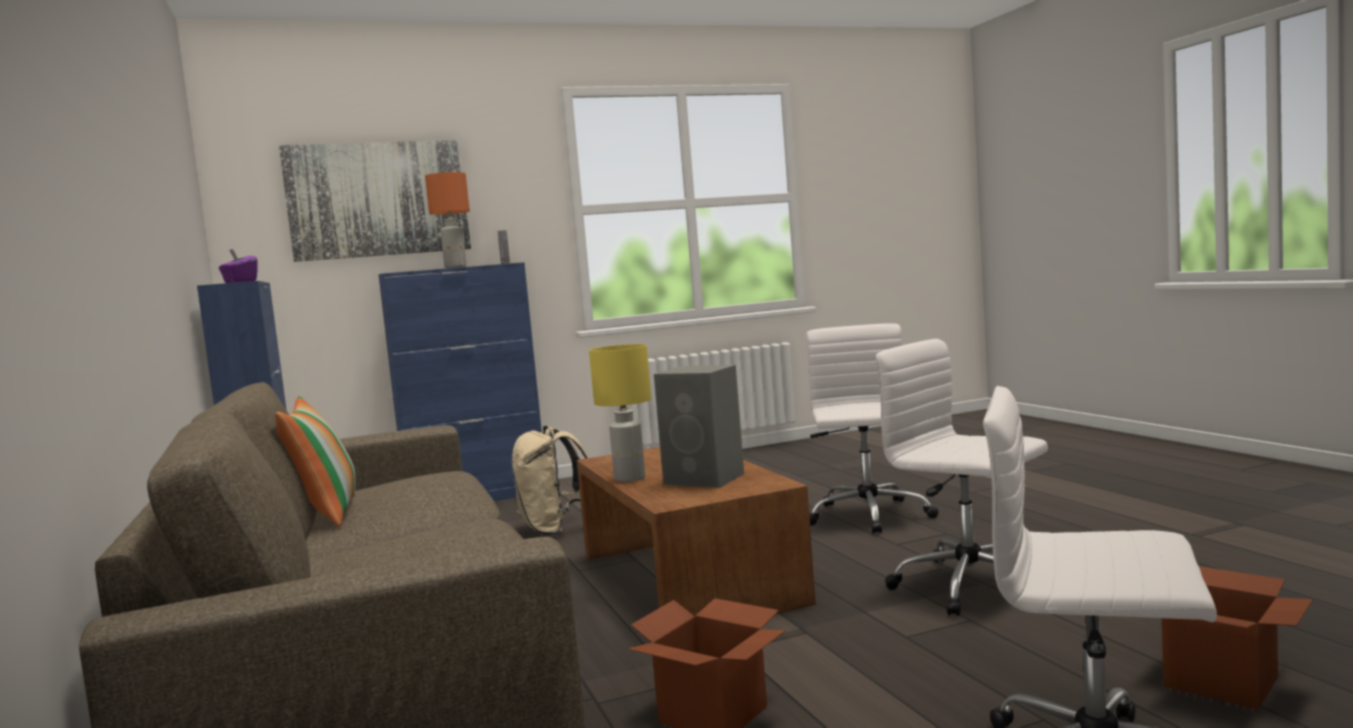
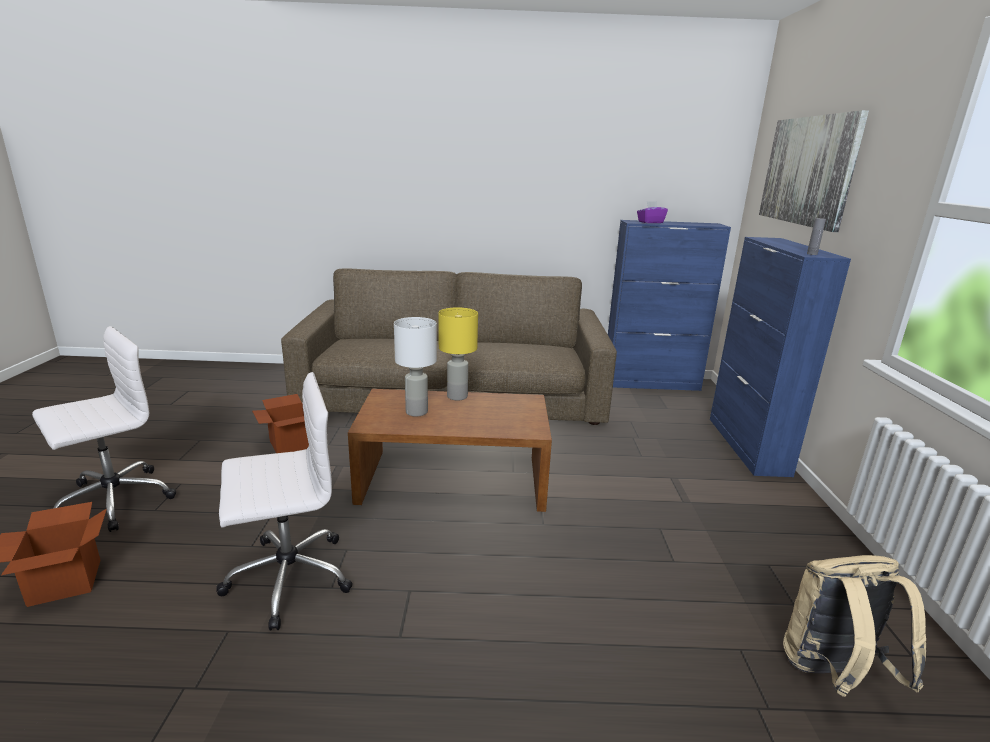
camera: 110 degrees right, 15 degrees up
pillow [275,396,355,527] -> none
orange table lamp [425,172,470,268] -> none
beige backpack [512,426,588,536] -> beige backpack moved to [783,555,926,697]
grey speaker [654,365,744,488] -> white table lamp [394,317,437,417]
white office chair [806,323,939,534] -> none

